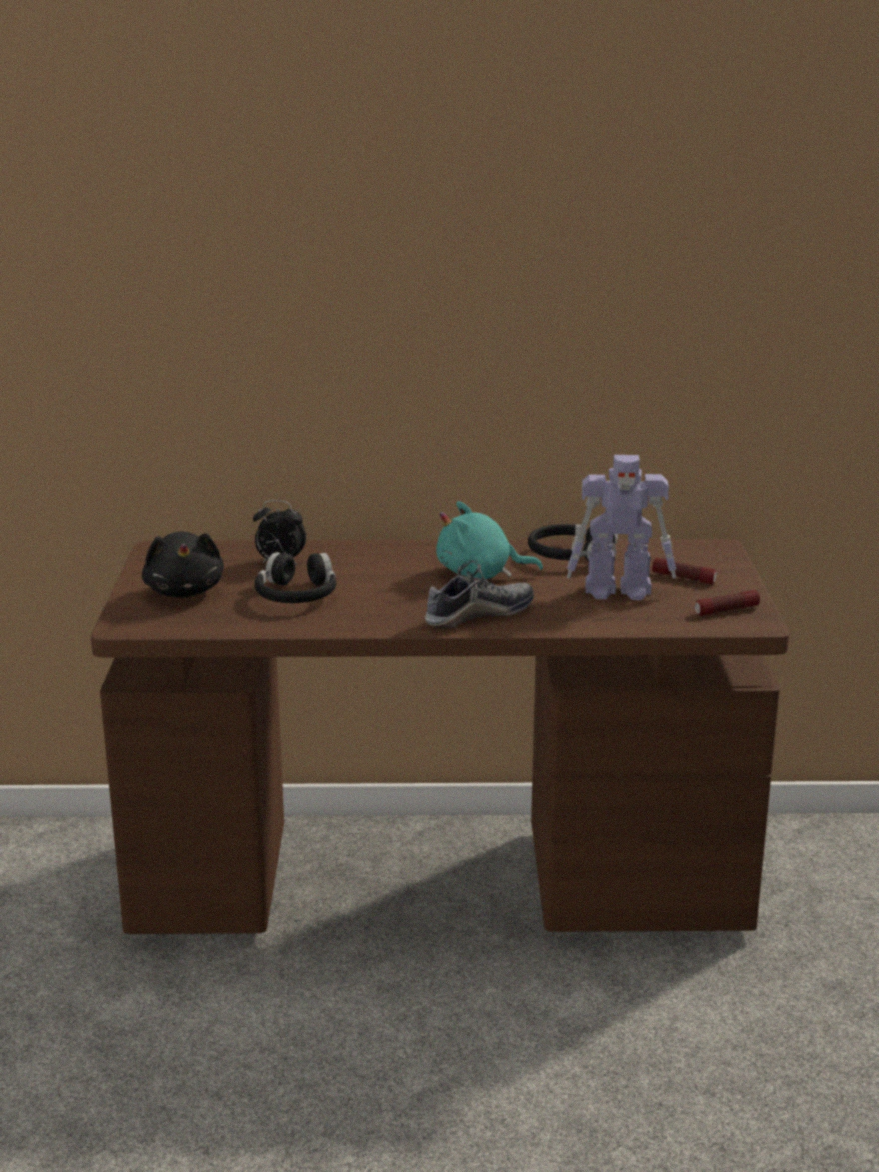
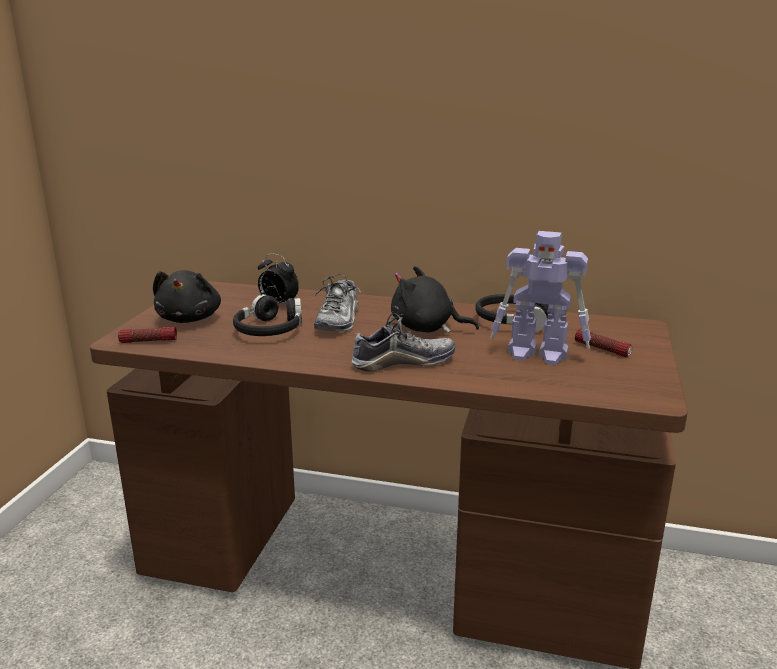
camera: 15 degrees right, 0 degrees up
turquoise plush toy [436,501,543,579] -> black plush toy [391,266,479,333]
flashlight [694,590,760,616] -> flashlight moved to [118,327,177,343]
none -> shoe [313,274,361,332]

